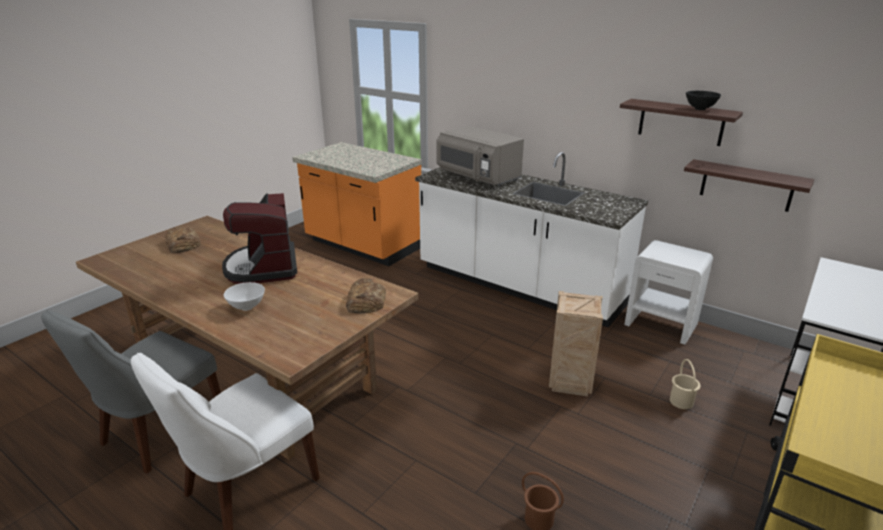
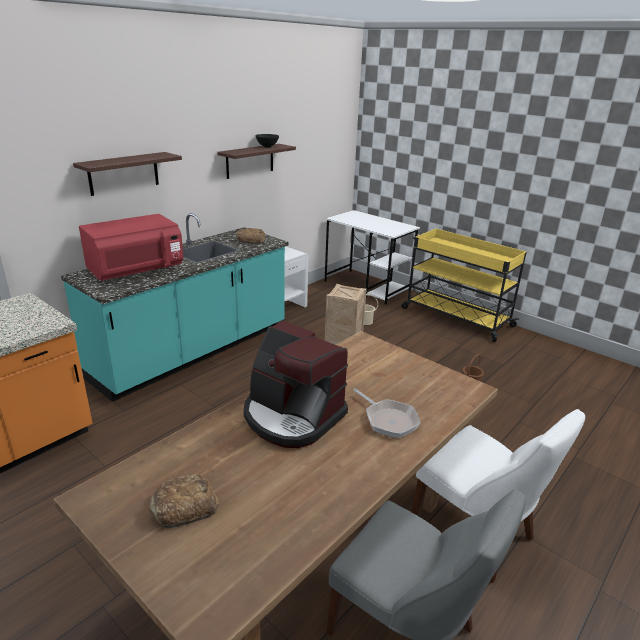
camera: 85 degrees left, 0 degrees up
coffee machine [222,193,297,284] -> coffee machine turned 45 degrees clockwise [244,321,348,448]
white bowl [224,282,265,311] -> frying pan [353,388,421,438]
bread [346,278,386,313] -> bread moved to [236,228,265,244]
white counter [415,152,648,328] -> turquoise counter [61,213,289,402]
grey microwave [436,126,524,187] -> red microwave [79,214,184,281]
shelf [684,159,815,212] -> shelf moved to [73,152,182,196]

